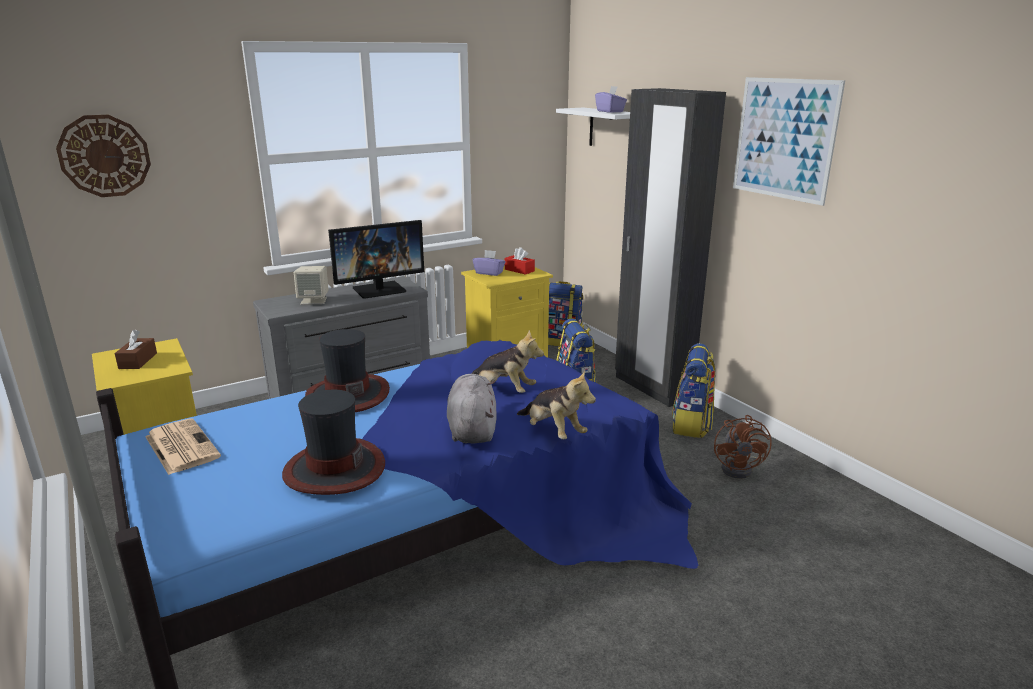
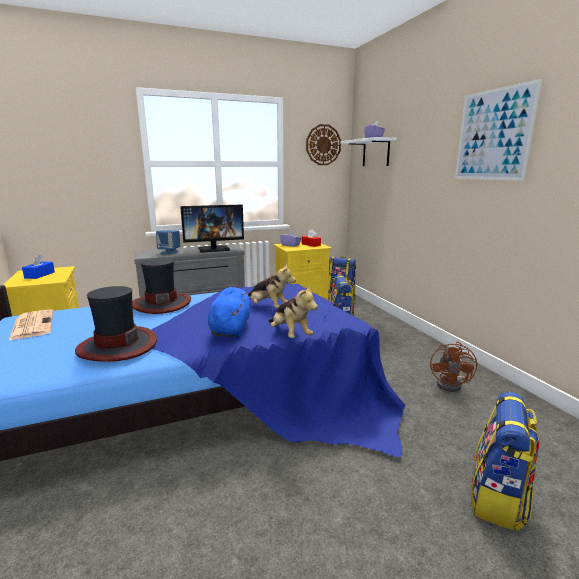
camera: 10 degrees right, 5 degrees down
wall clock [56,115,151,197] -> wall clock moved to [306,124,341,165]
brown tissue box [115,330,157,369] -> blue tissue box [22,254,55,279]
beige speaker [294,266,329,305] -> blue speaker [156,230,180,254]
grey plush toy [447,374,497,443] -> blue plush toy [208,287,251,337]
black wardrobe [615,88,726,407] -> none
backpack [672,343,716,438] -> backpack moved to [471,392,539,531]

